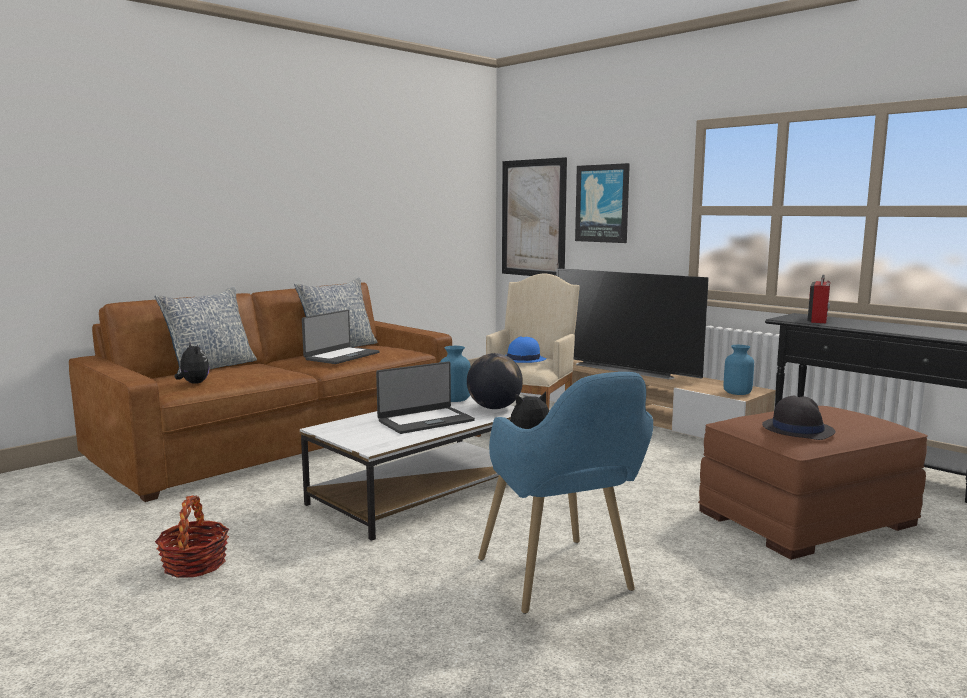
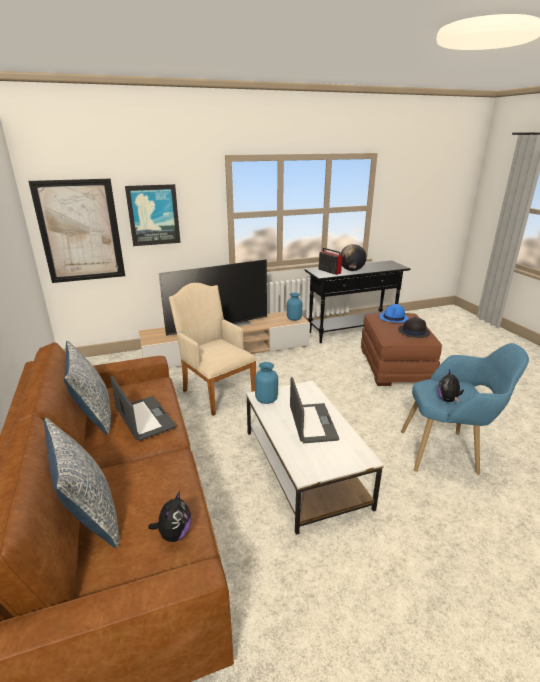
camera: 65 degrees left, 15 degrees up
basket [155,495,229,578] -> none
plush toy [175,342,209,384] -> plush toy turned 120 degrees clockwise [148,491,191,542]
globe [467,353,523,409] -> globe moved to [340,244,367,271]
blue hat [506,336,547,363] -> blue hat moved to [379,304,409,323]

